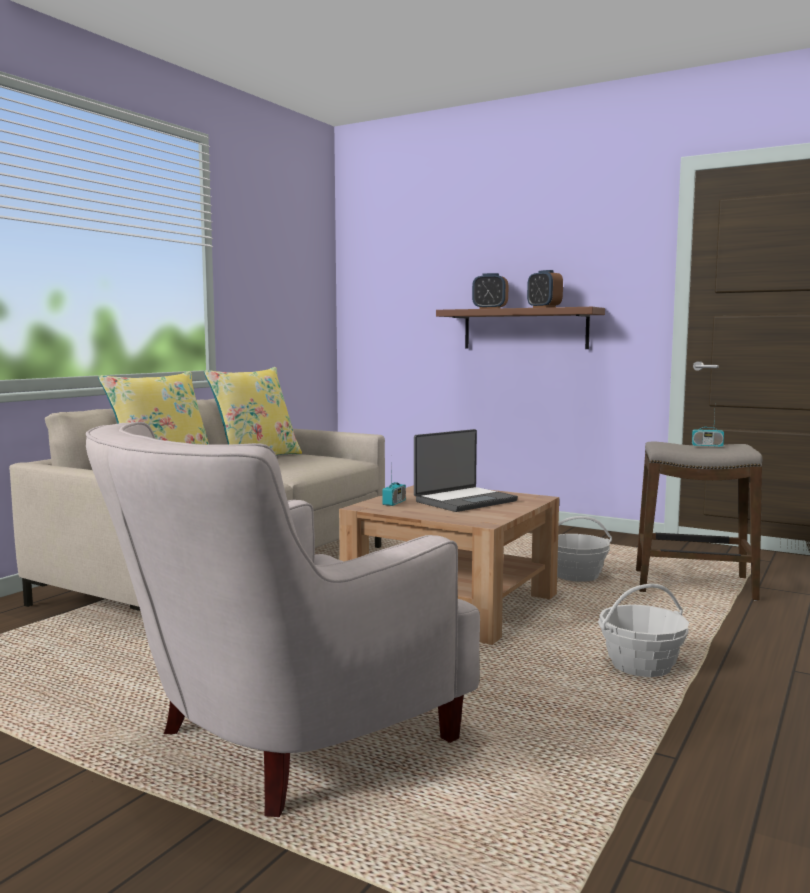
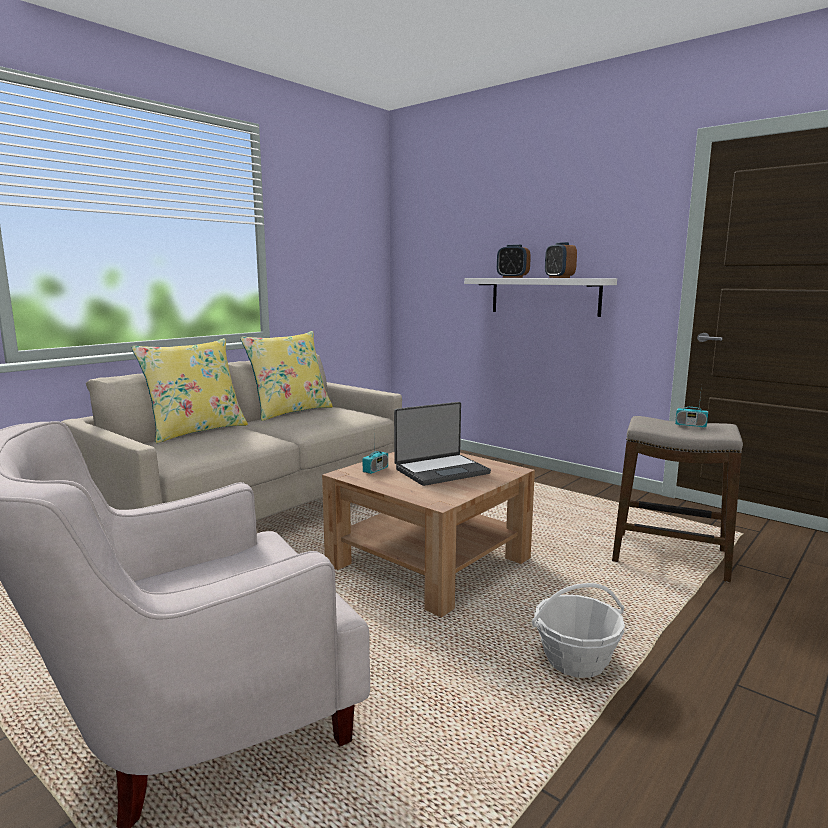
camera: 10 degrees right, 5 degrees up
brown shelf [436,307,605,349] -> white shelf [464,278,617,317]
basket [557,516,612,582] -> none

